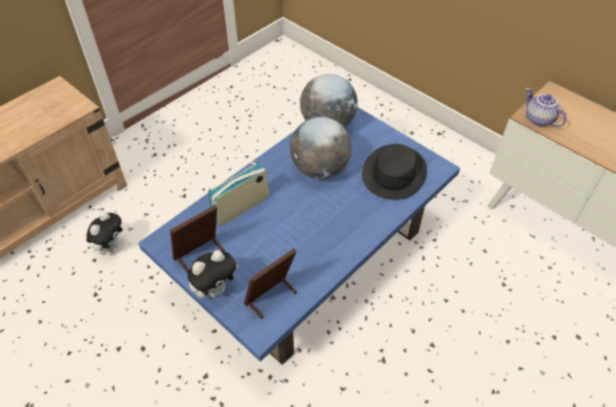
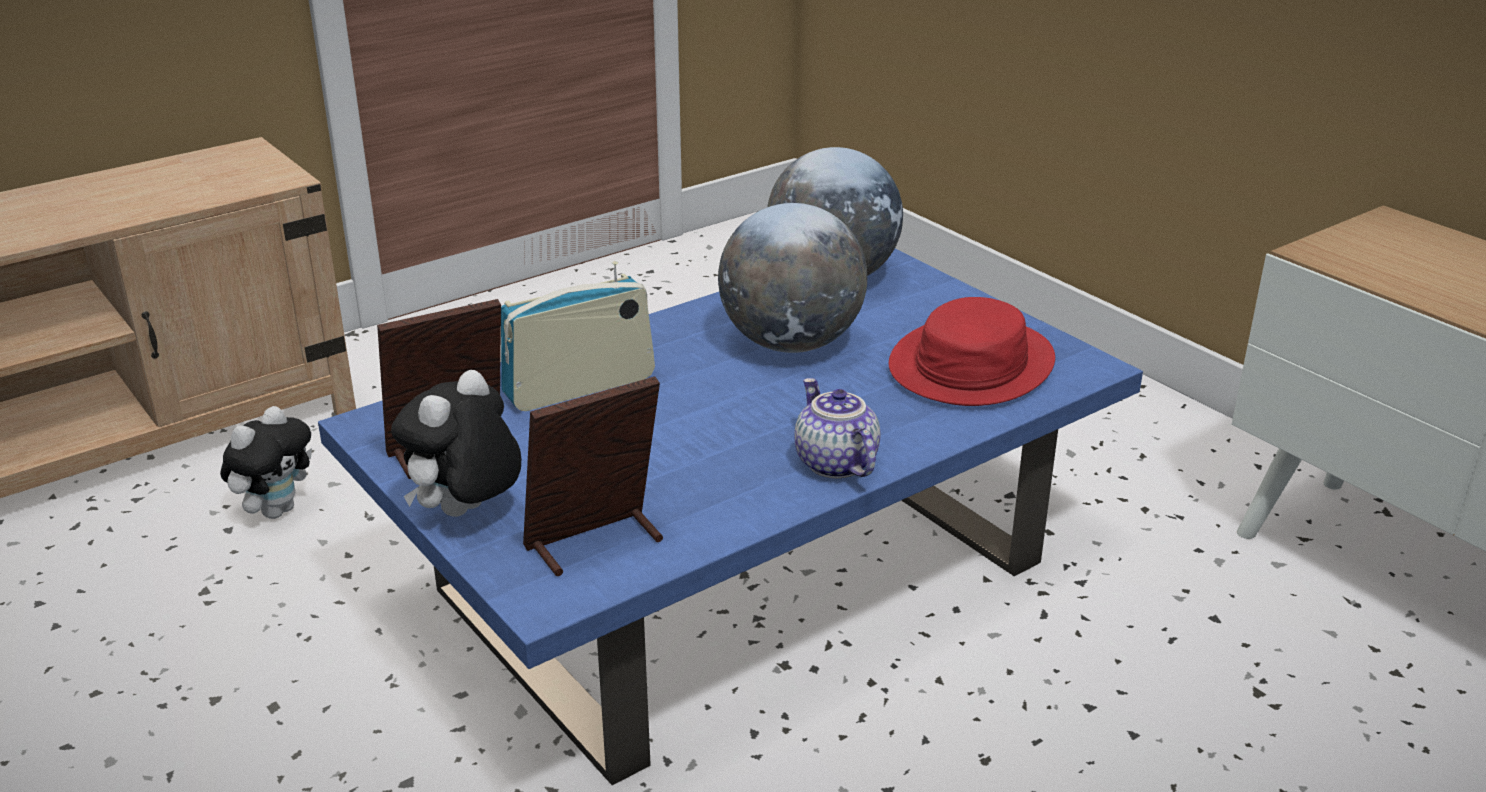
camera: 10 degrees right, 20 degrees down
plush toy [188,250,239,298] -> plush toy turned 150 degrees clockwise [391,370,522,517]
black hat [362,144,427,200] -> red hat [889,297,1055,406]
teapot [526,88,567,127] -> teapot moved to [794,378,881,479]

